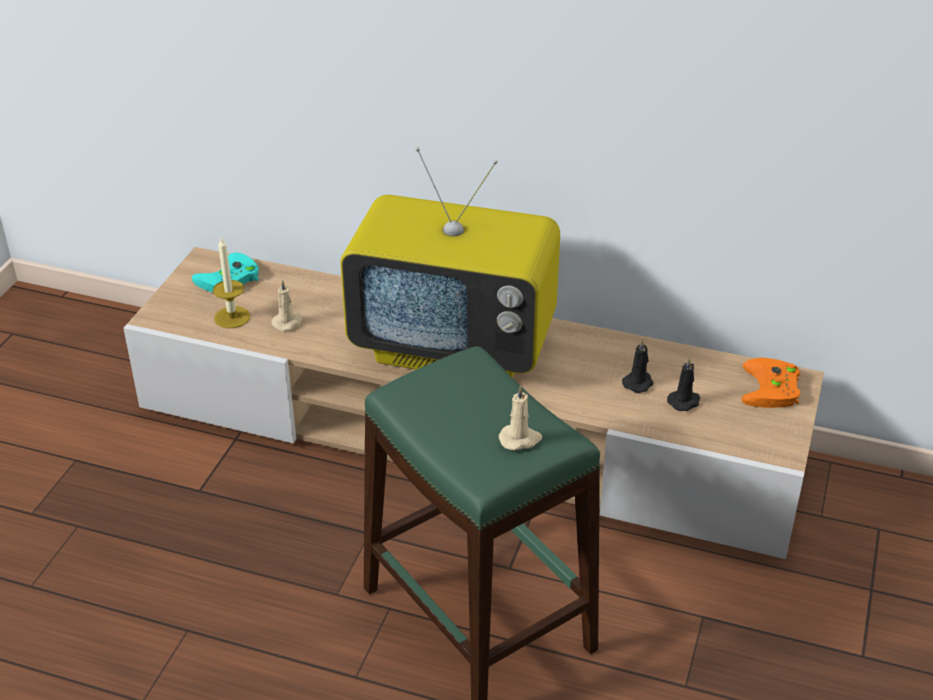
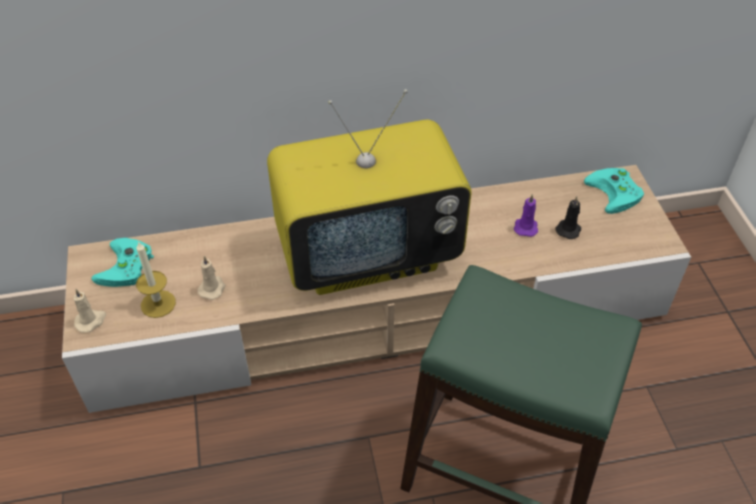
camera: 30 degrees left, 10 degrees up
beige candle [499,385,542,451] -> beige candle moved to [73,289,106,333]
black candle [622,339,654,393] -> purple candle [514,194,538,237]
orange game controller [741,358,800,408] -> turquoise game controller [584,168,644,214]

